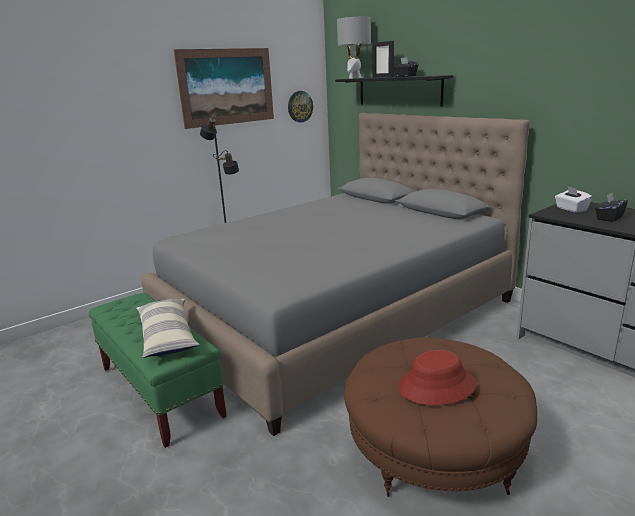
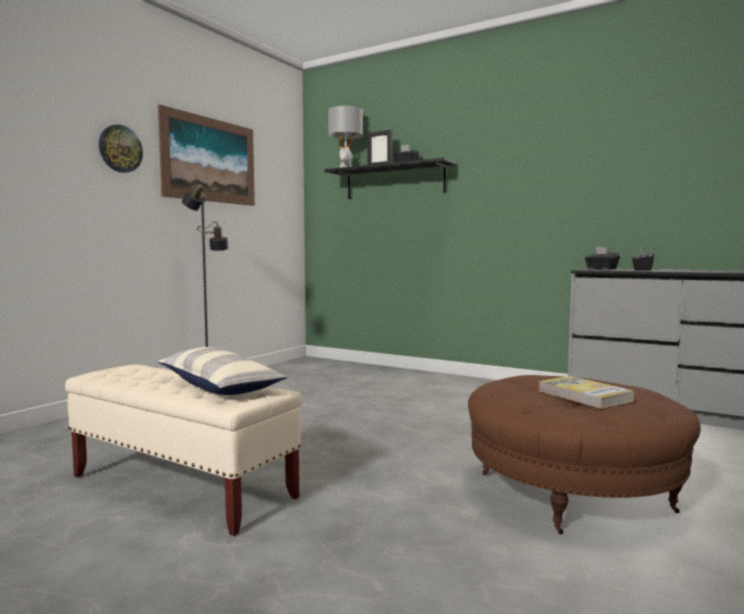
camera: 20 degrees left, 15 degrees down
green bench [89,293,227,448] -> beige bench [65,365,302,536]
grey bed [141,113,530,436] -> none
wall clock [288,91,313,123] -> wall clock moved to [99,125,143,173]
red hat [398,350,476,405] -> book [539,376,634,409]
white tissue box [555,186,592,213] -> black tissue box [585,247,620,270]

